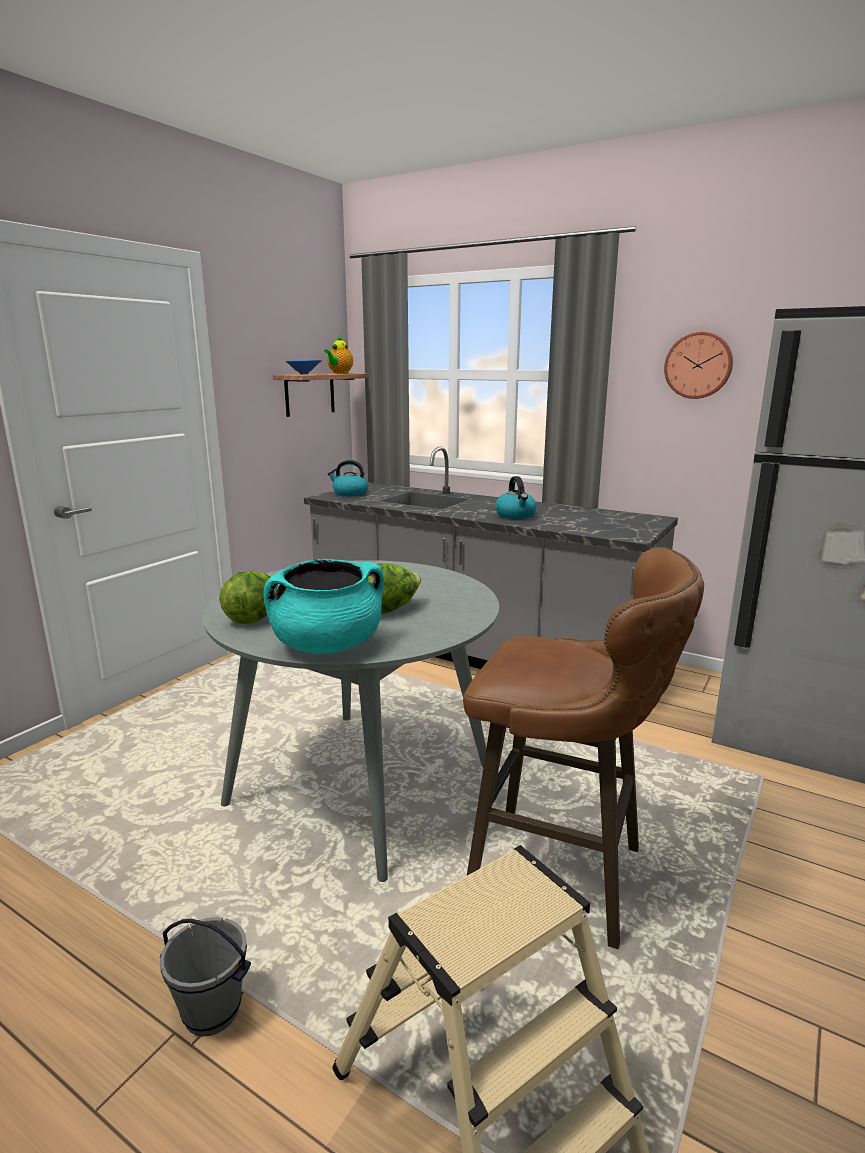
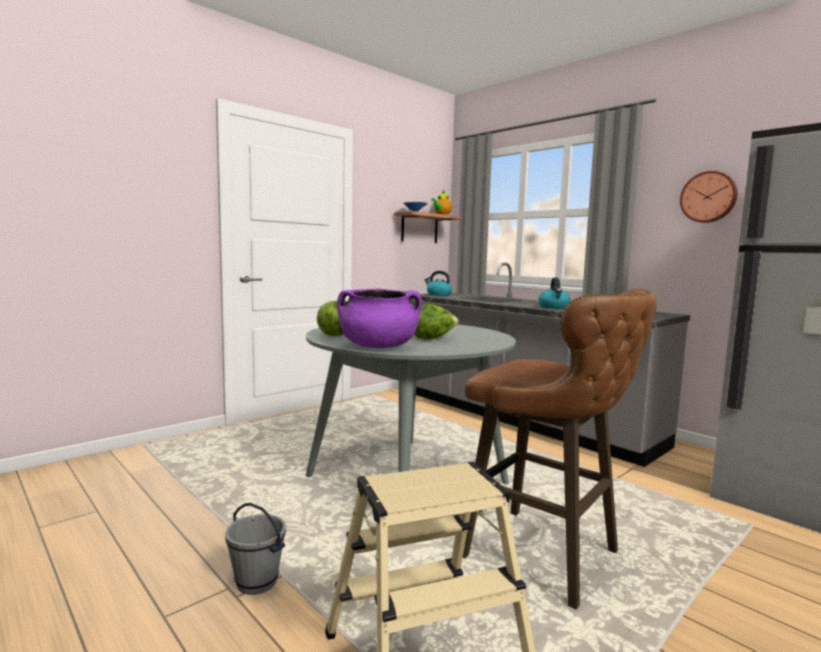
camera: 15 degrees right, 10 degrees down
turquoise cooking pot [263,559,384,654] -> purple cooking pot [337,289,422,348]

